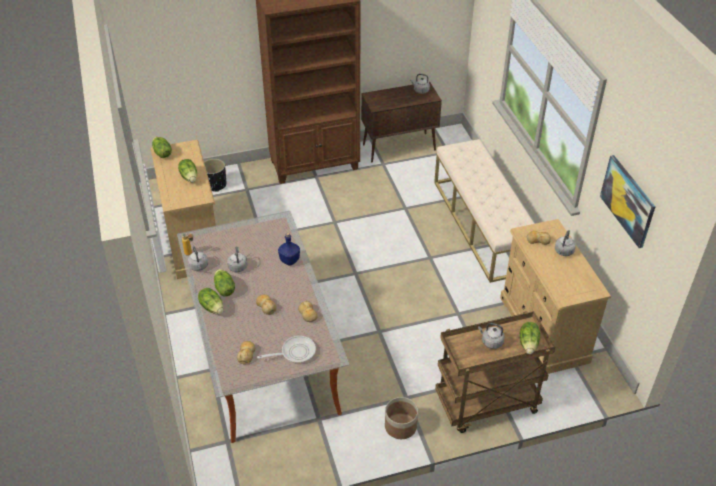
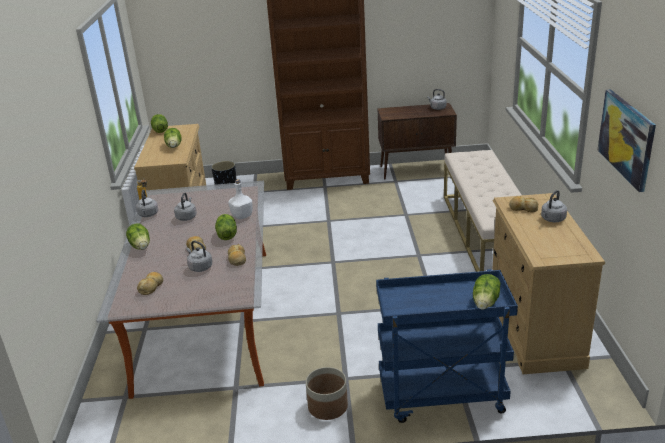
camera: 15 degrees right, 15 degrees down
lettuce [214,269,235,296] -> lettuce moved to [215,214,237,240]
frying pan [257,336,316,363] -> none
blue bottle [278,233,300,266] -> white bottle [228,179,252,219]
brown cart [435,311,555,433] -> blue cart [376,269,518,423]
grey kettle [478,323,505,349] -> grey kettle moved to [186,240,212,272]

